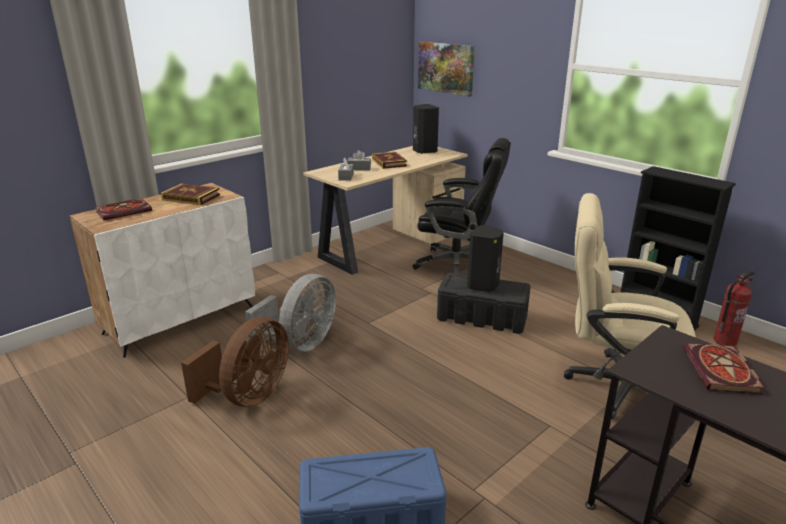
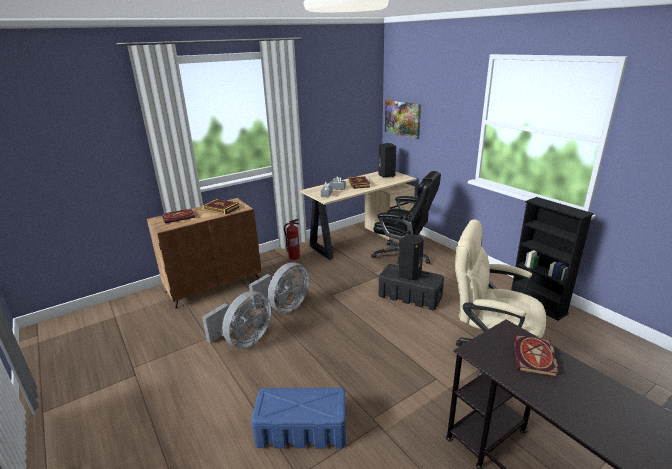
camera: 10 degrees right, 0 degrees up
white cabinet [70,183,255,358] -> brown cabinet [147,198,261,309]
brown fan [181,317,289,407] -> grey fan [202,291,271,348]
fire extinguisher [713,270,755,346] -> fire extinguisher moved to [284,219,300,260]

